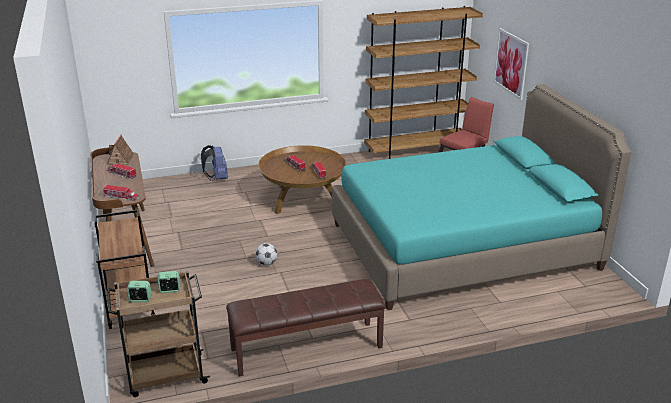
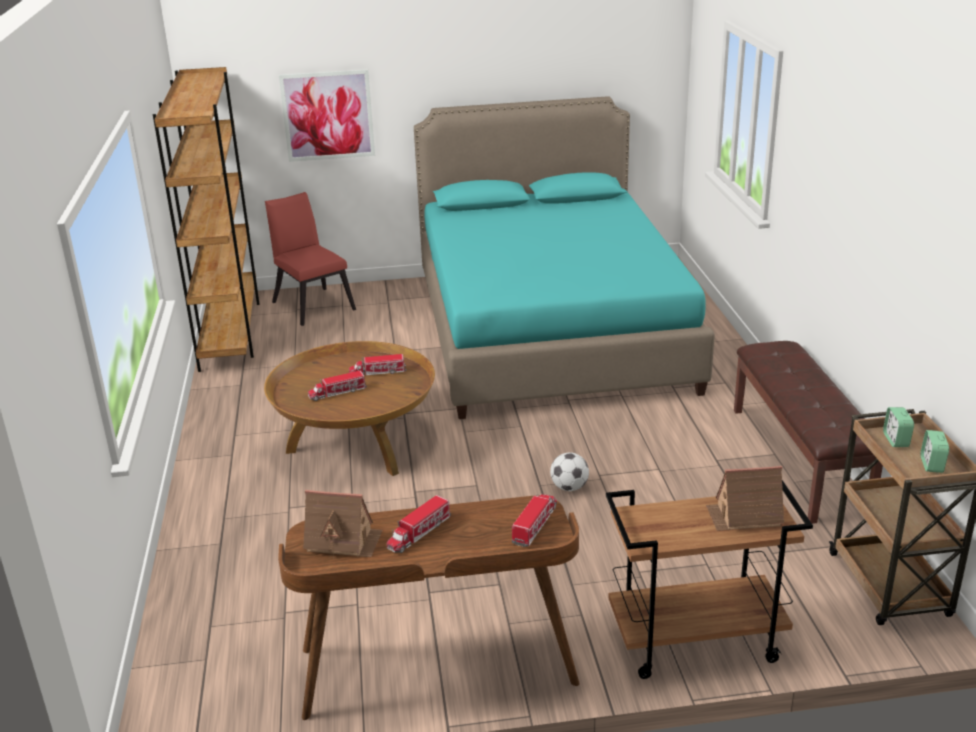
camera: 80 degrees left, 0 degrees up
blue backpack [201,145,228,181] -> none
none -> toy house [706,466,784,531]

